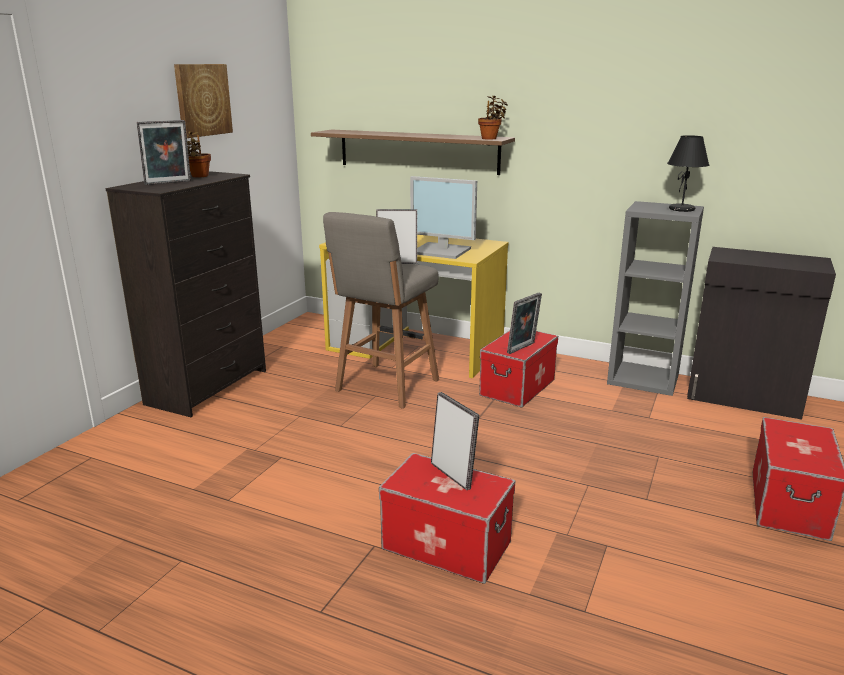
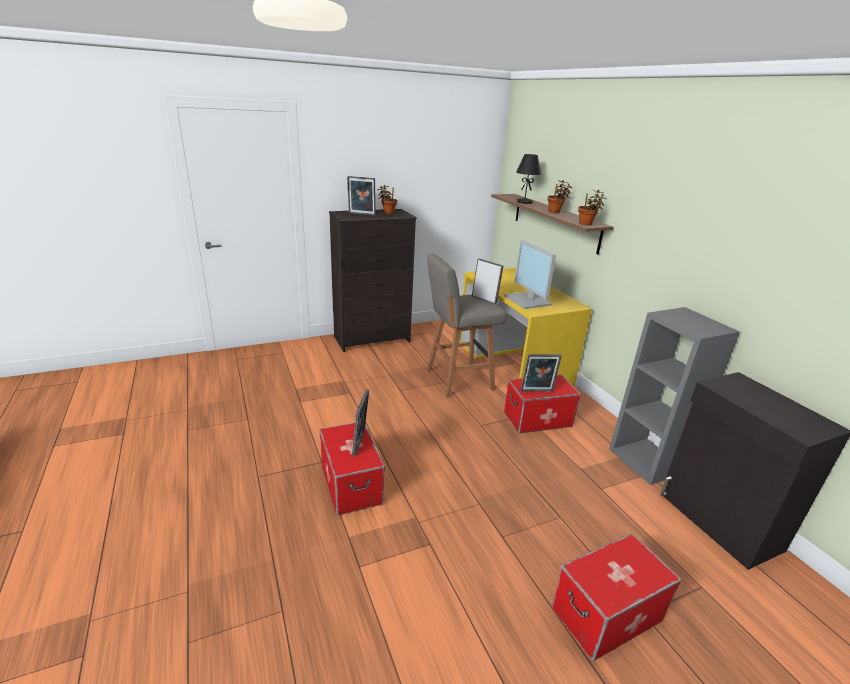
camera: 40 degrees right, 5 degrees up
picture [174,64,233,138] -> none
black table lamp [667,135,709,212] -> black table lamp moved to [516,154,541,204]
none -> potted plant [548,180,572,213]

